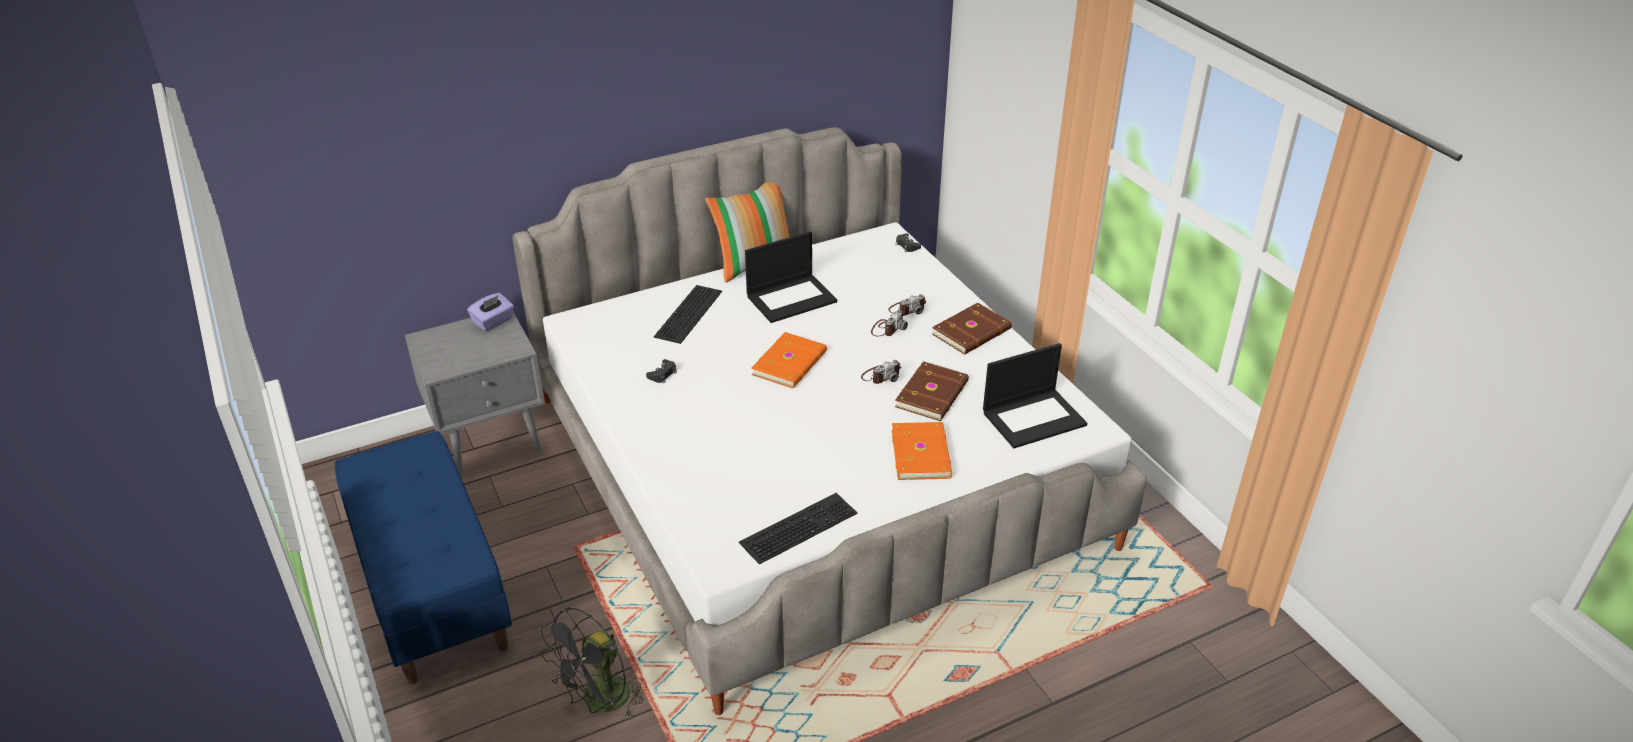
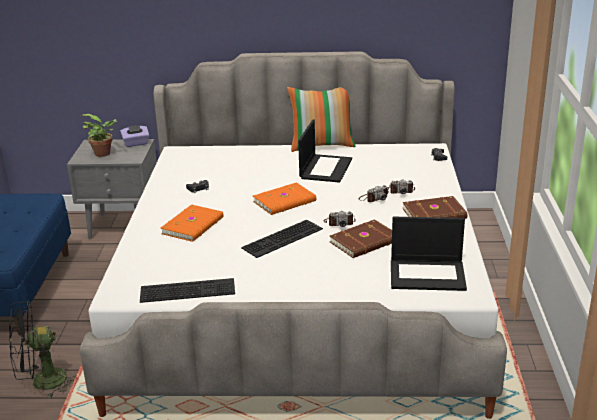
camera: 30 degrees right, 10 degrees down
keyboard [654,285,722,344] -> keyboard moved to [241,220,323,258]
laptop [745,231,837,323] -> laptop turned 75 degrees counterclockwise [298,119,352,183]
orange book [892,422,952,480] -> orange book moved to [161,204,224,242]
none -> potted plant [81,114,117,157]

